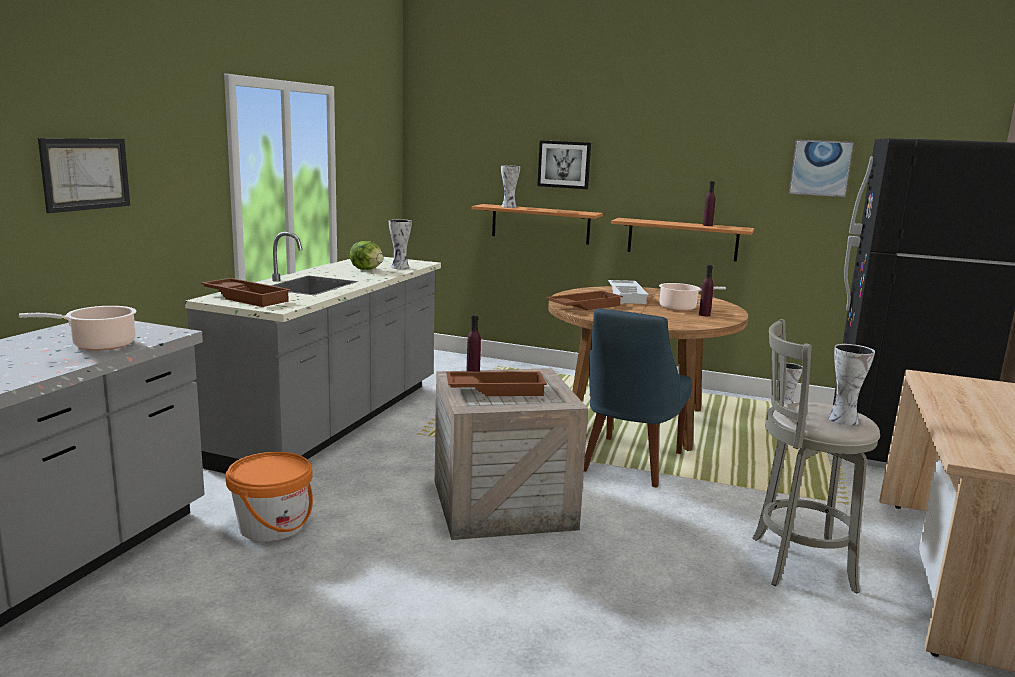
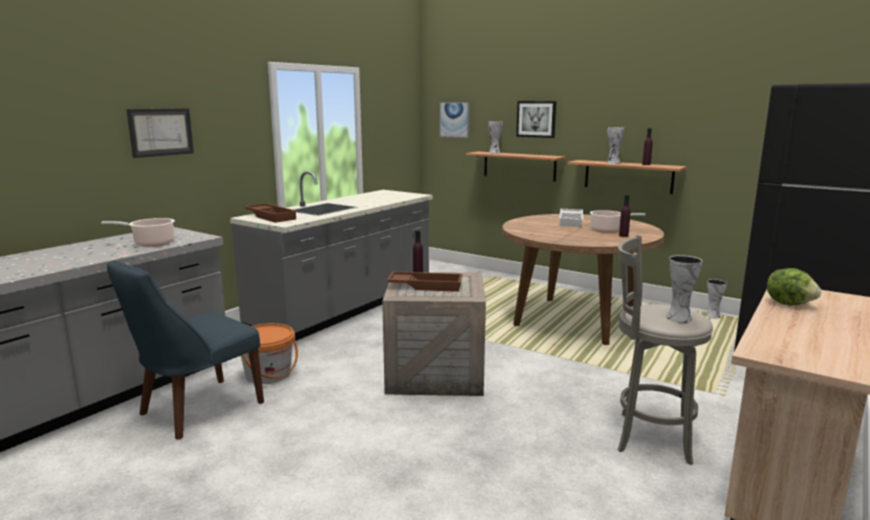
camera: 15 degrees right, 0 degrees up
lettuce [350,241,383,270] -> lettuce moved to [767,268,821,305]
vase [389,219,412,269] -> vase moved to [607,127,625,164]
brown tray [546,291,623,310] -> none
blue chair [584,308,692,488] -> blue chair moved to [107,260,264,440]
picture [789,140,854,197] -> picture moved to [440,102,470,138]

